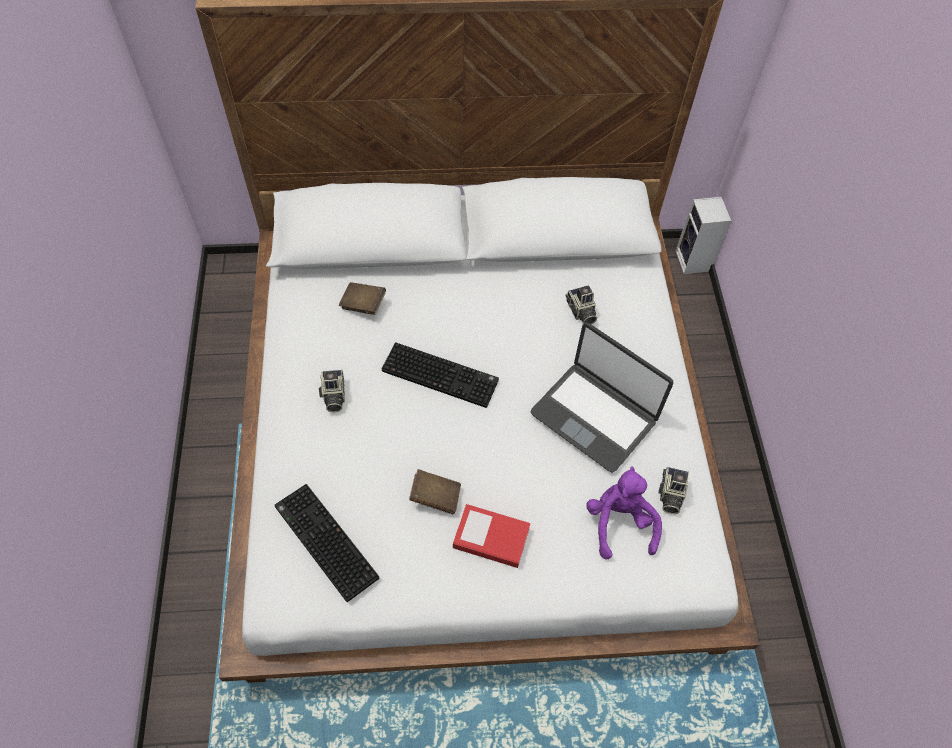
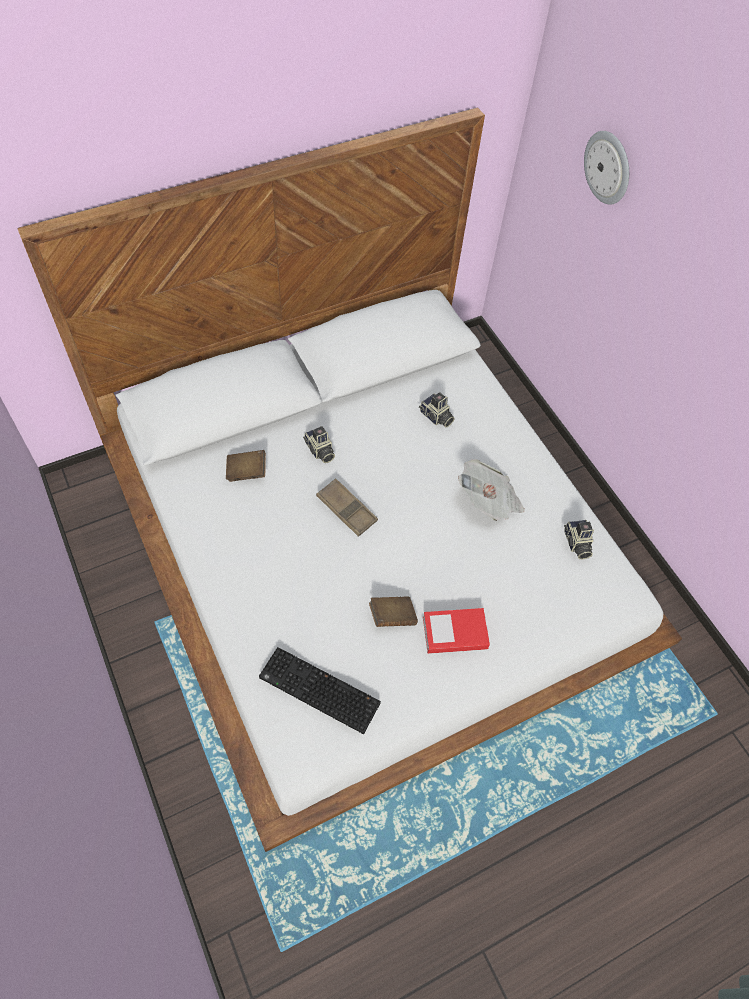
camera: 25 degrees left, 0 degrees up
camera [319,370,345,412] -> camera moved to [303,426,335,463]
keyboard [382,342,499,408] -> brown tray [316,478,378,537]
laptop [531,323,673,473] -> newspaper [458,459,525,521]
purple plush toy [586,466,662,560] -> none
speaker [676,197,731,274] -> none
none -> wall clock [584,131,629,205]

